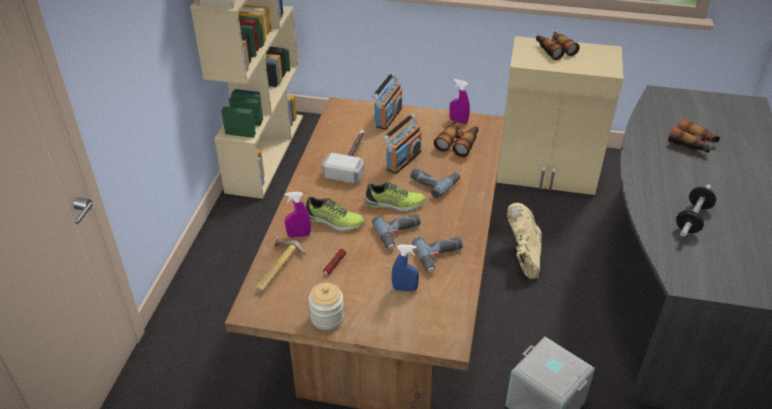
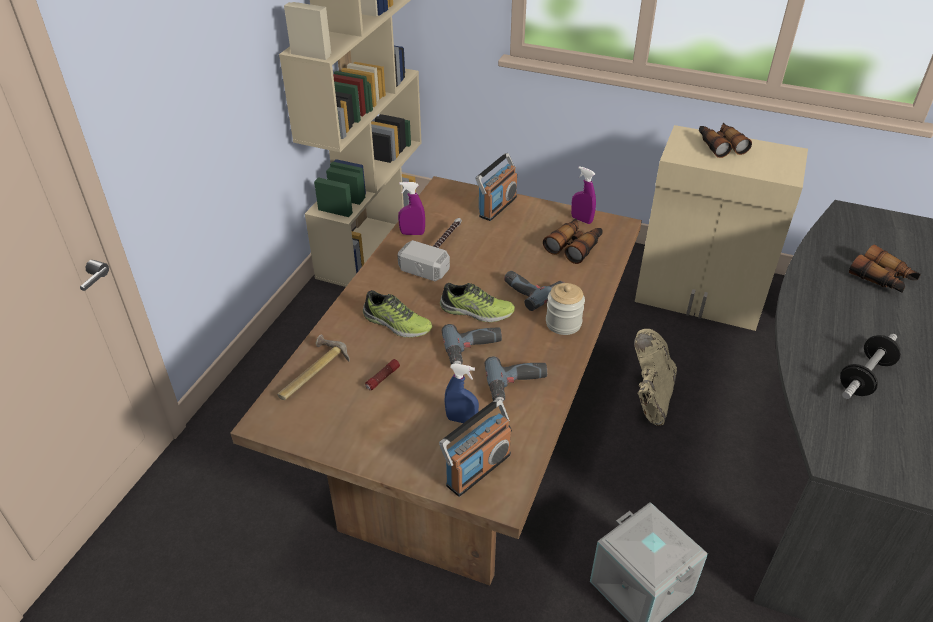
camera: 10 degrees right, 0 degrees up
purple spray bottle [285,192,311,238] -> purple spray bottle moved to [398,182,425,235]
jar [309,282,344,330] -> jar moved to [546,283,585,335]
radio [383,114,421,174] -> radio moved to [439,399,512,497]

